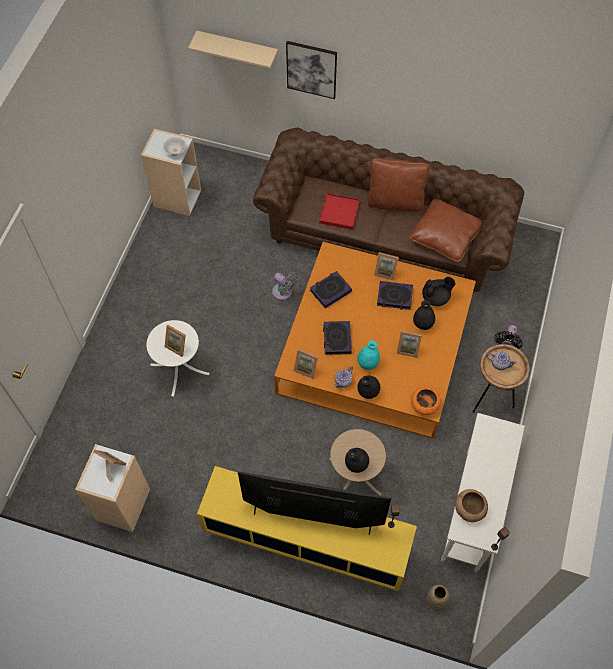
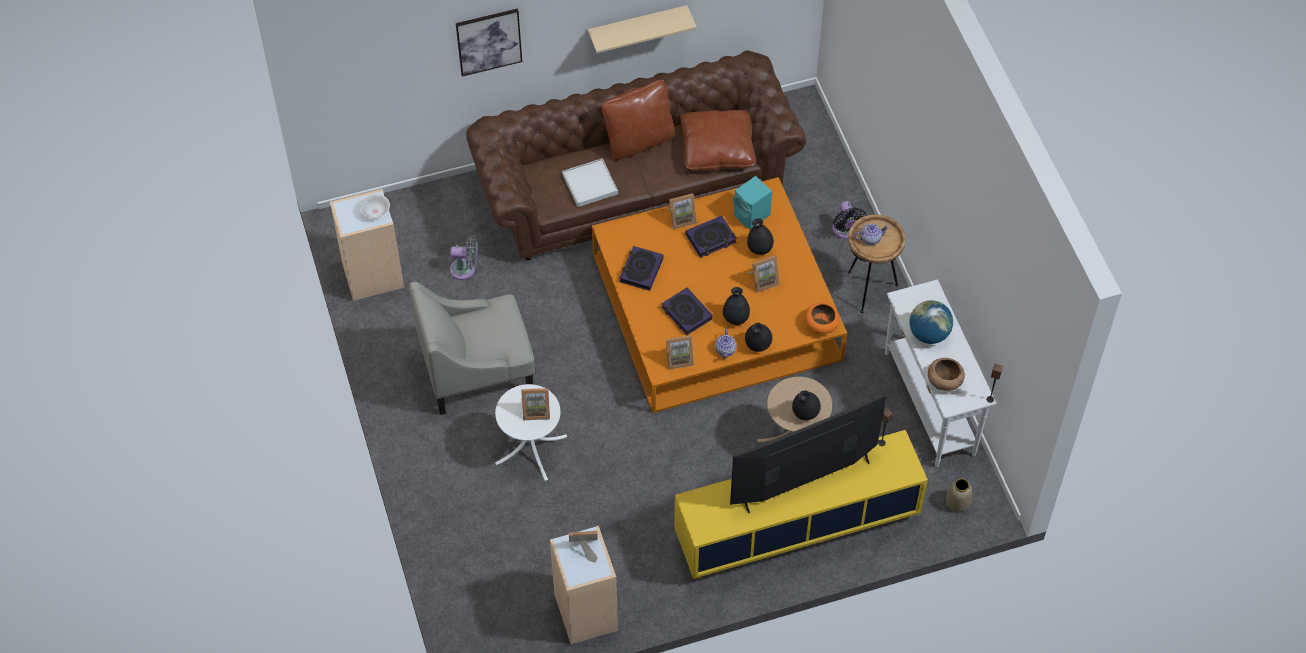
camera: 35 degrees left, 5 degrees down
beige shelf [188,31,278,69] -> beige shelf moved to [588,5,697,53]
grey fan [272,272,299,300] -> grey fan moved to [450,235,478,280]
red tray [319,193,360,230] -> white tray [562,158,618,207]
turquoise vase [357,341,380,370] -> black vase [723,287,750,325]
black teapot [422,277,455,306] -> turquoise speaker [733,176,772,229]
none -> grey armchair [409,282,536,415]
none -> globe [909,300,953,344]

